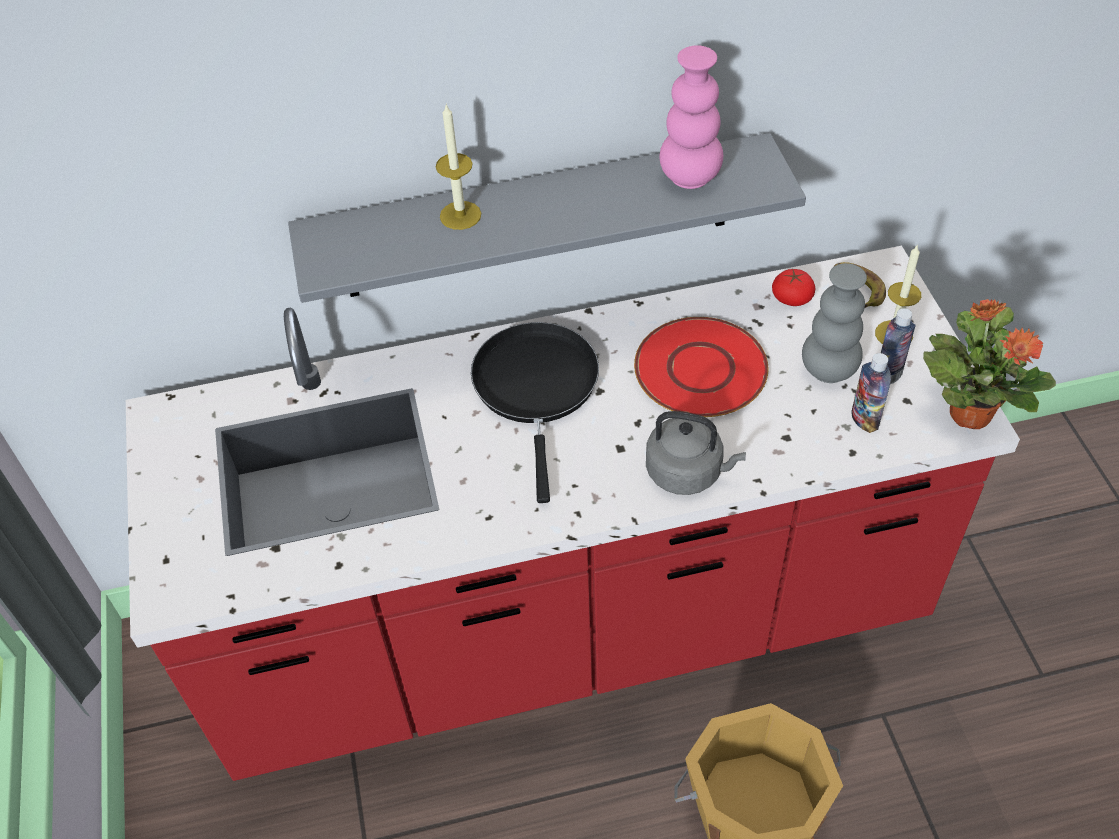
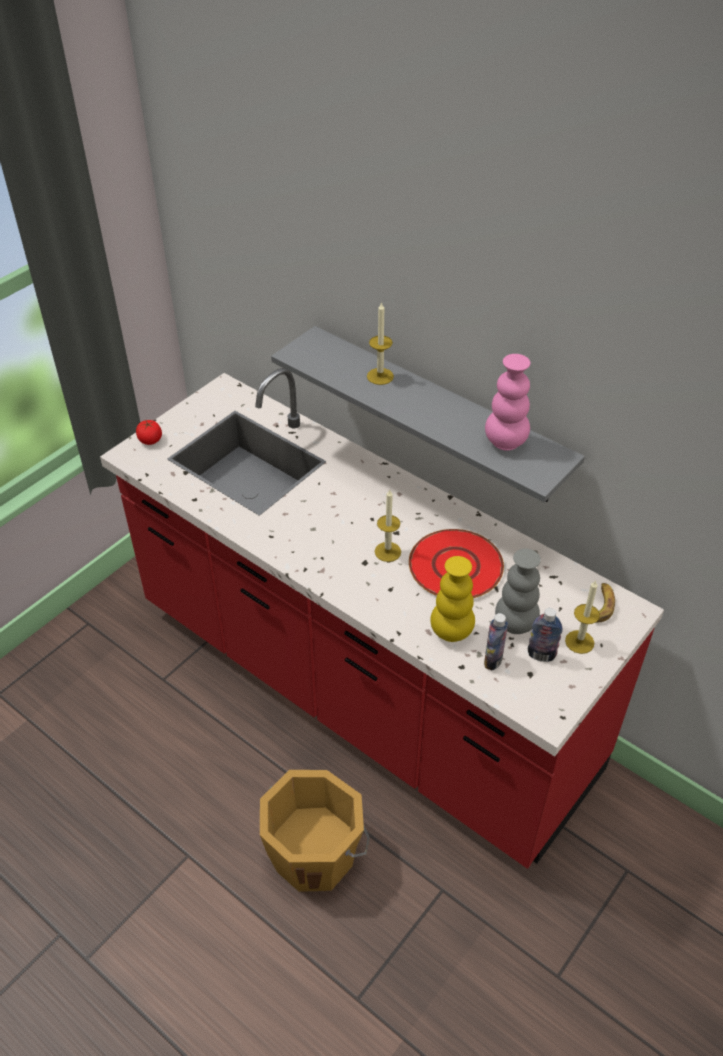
camera: 50 degrees right, 5 degrees down
black frying pan [471,322,599,503] -> none
grey kettle [646,411,746,495] -> none
tomato [772,268,816,306] -> tomato moved to [136,420,162,445]
potted plant [923,299,1056,429] -> none
none -> candle [375,490,401,562]
none -> yellow vase [430,556,475,642]

